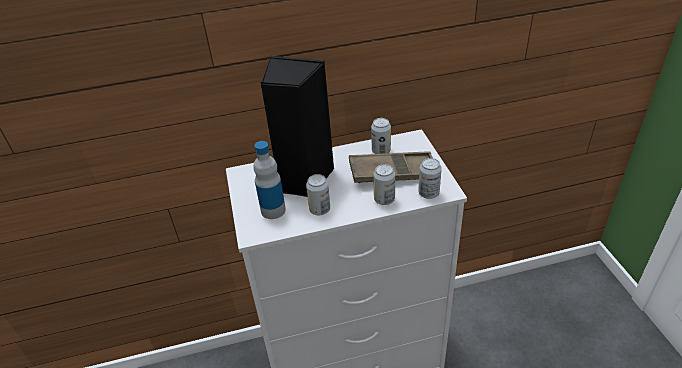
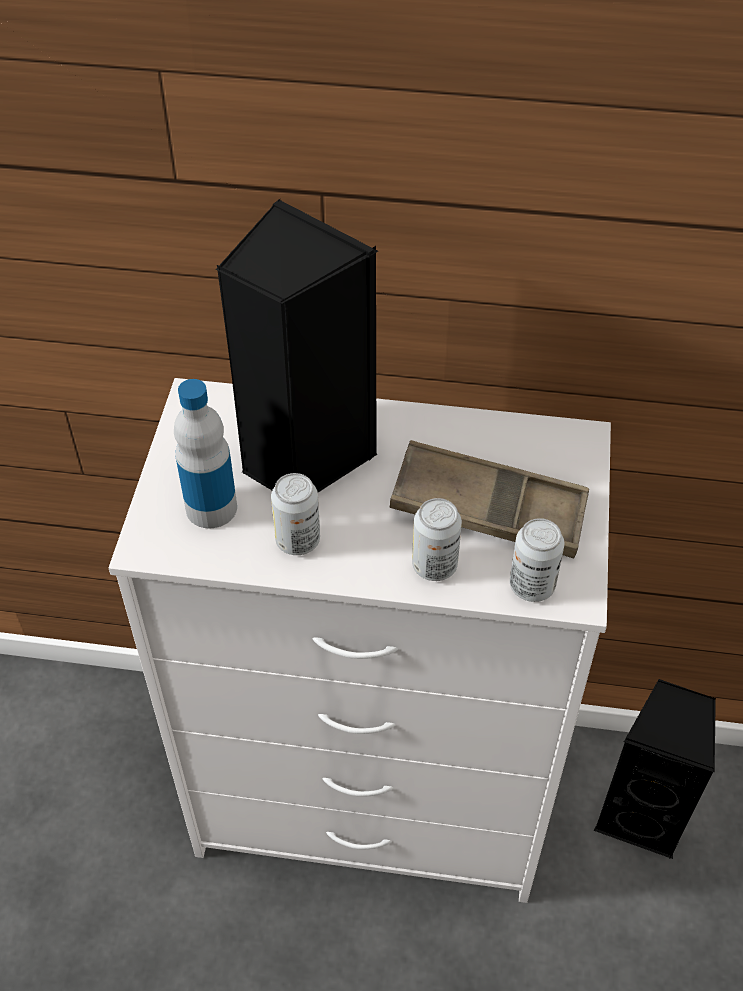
camera: 20 degrees right, 10 degrees up
can [371,118,391,154] -> none
none -> black speaker [593,679,716,860]

